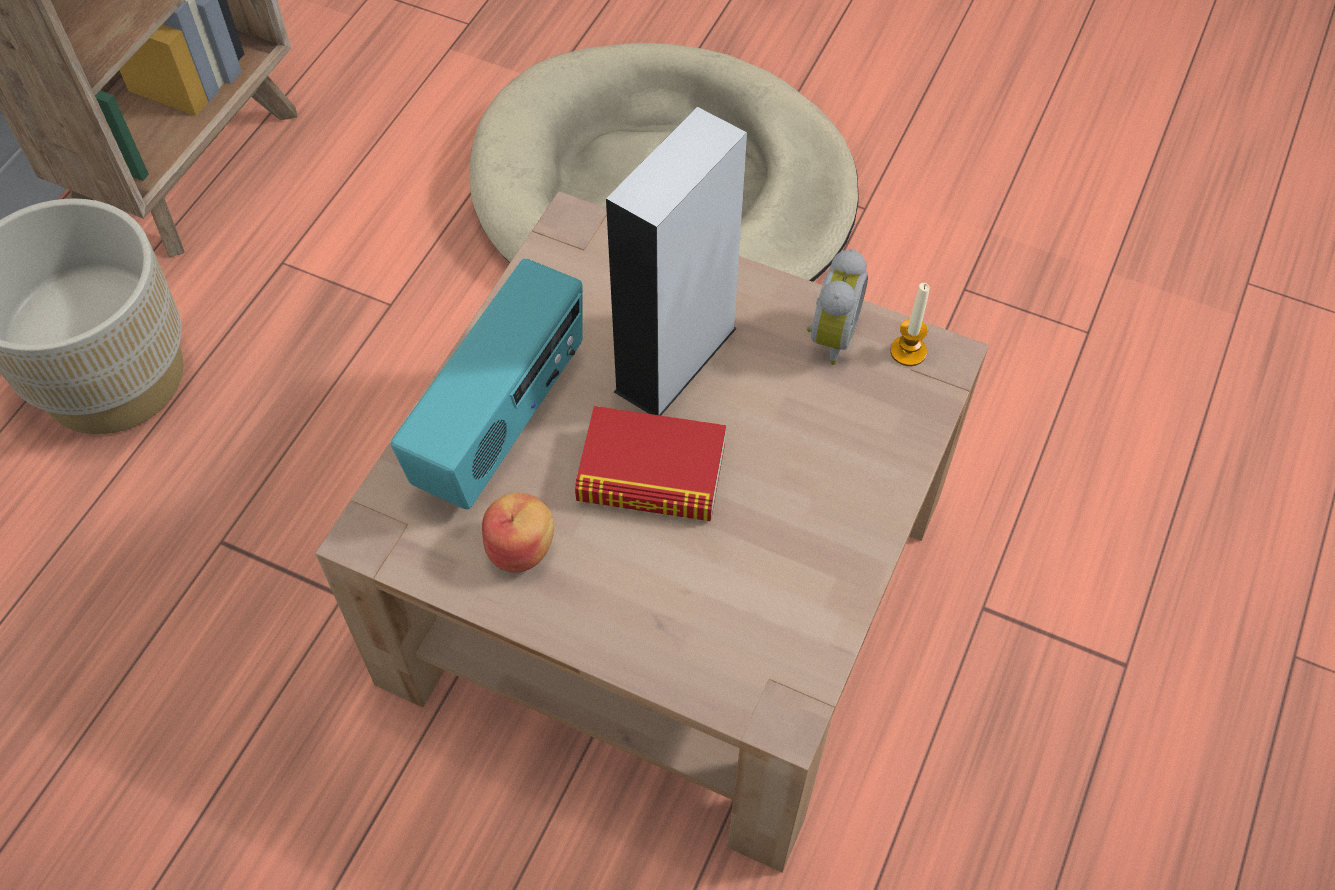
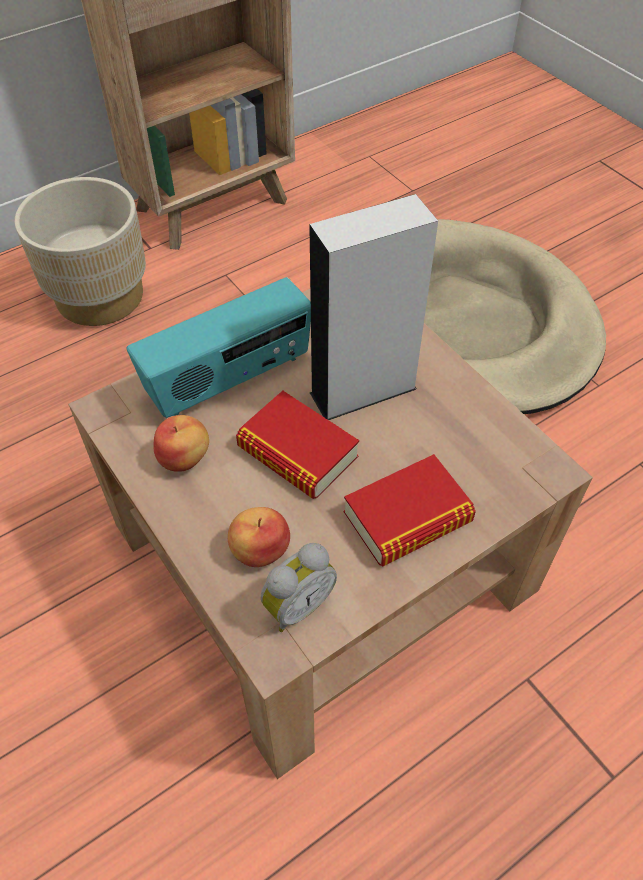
camera: 30 degrees right, 5 degrees down
alarm clock [807,249,868,365] -> alarm clock moved to [261,543,337,632]
candle [890,283,930,366] -> none
none -> apple [228,507,290,567]
none -> book [344,454,476,567]

